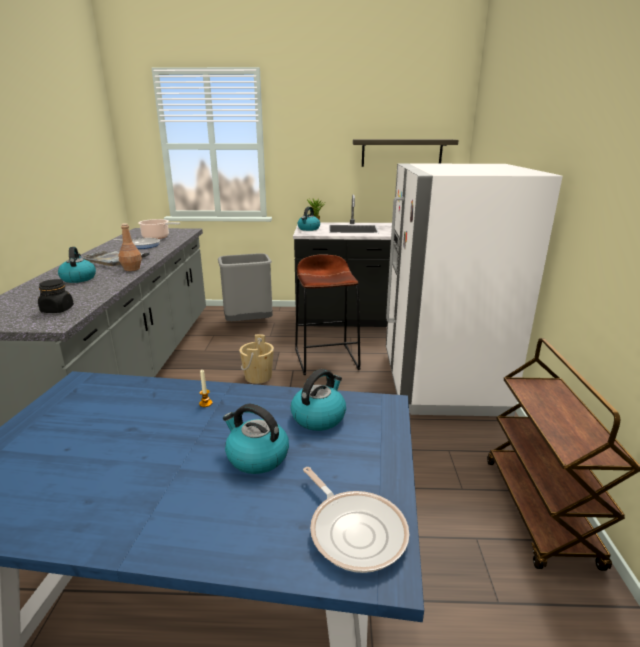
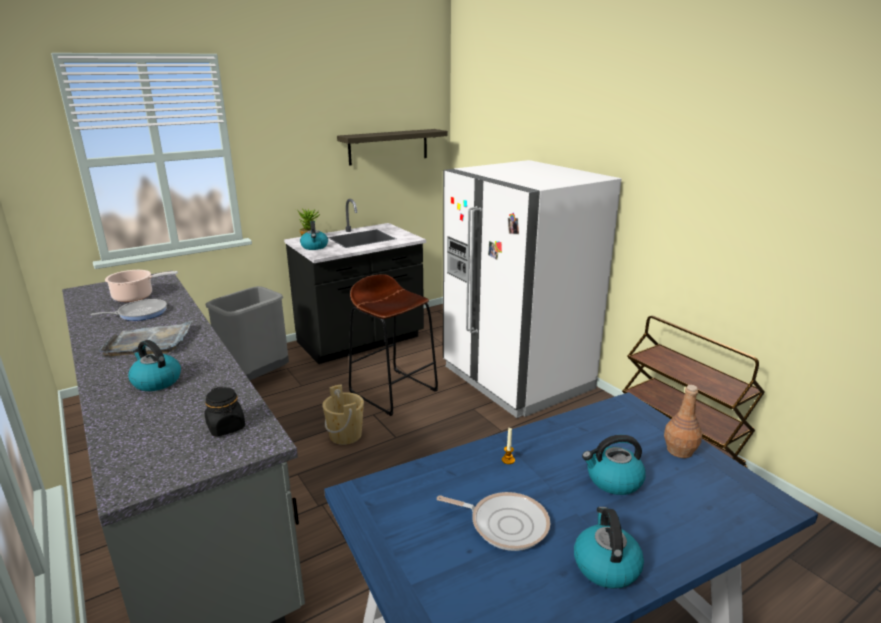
camera: 35 degrees left, 0 degrees up
brown bottle [118,223,142,271] -> brown bottle moved to [664,385,702,458]
kettle [290,369,346,431] -> kettle moved to [574,507,644,589]
frying pan [303,467,409,573] -> frying pan moved to [437,492,550,551]

